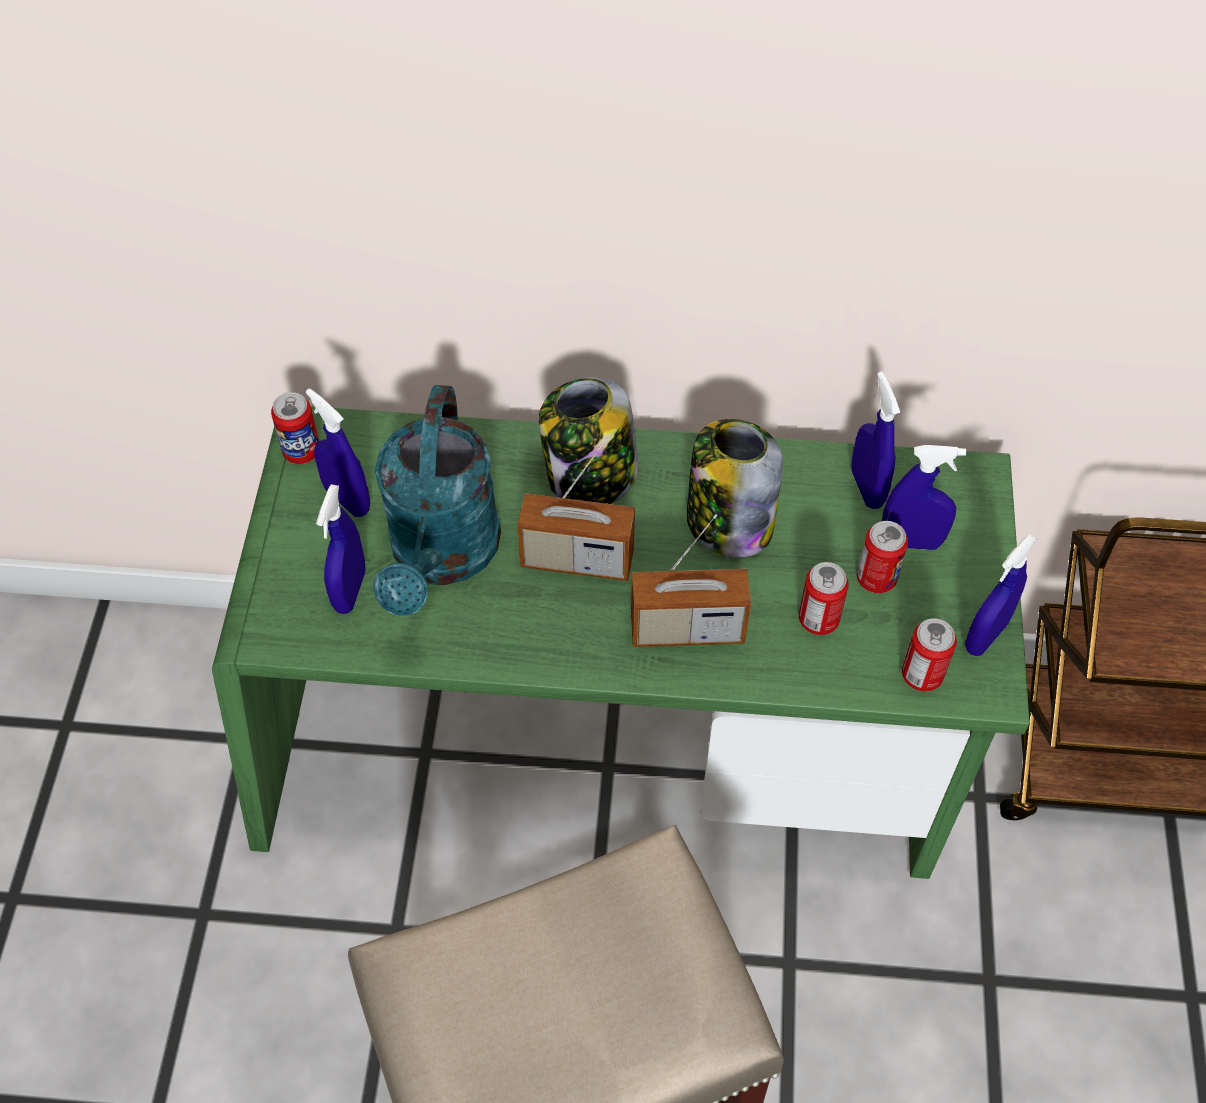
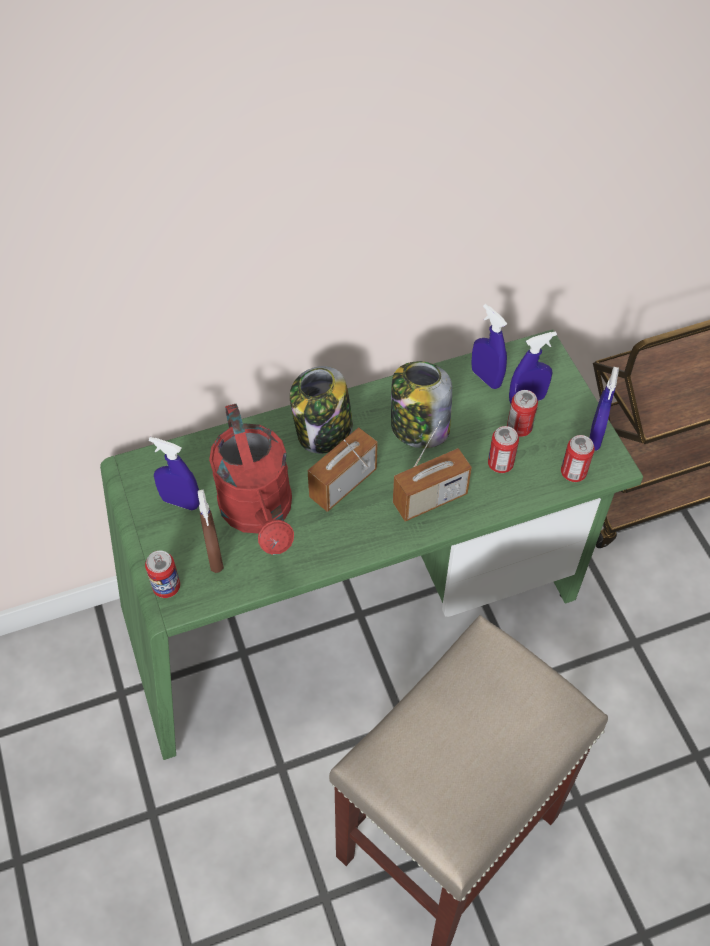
camera: 25 degrees left, 0 degrees up
can [271,392,319,464] -> can moved to [145,550,180,598]
blue spray bottle [316,485,366,614] -> brown spray bottle [198,489,224,573]
turquoise watering can [373,385,501,616] -> red watering can [209,404,294,555]
radio [517,446,635,581] -> radio turned 150 degrees clockwise [308,427,378,512]

